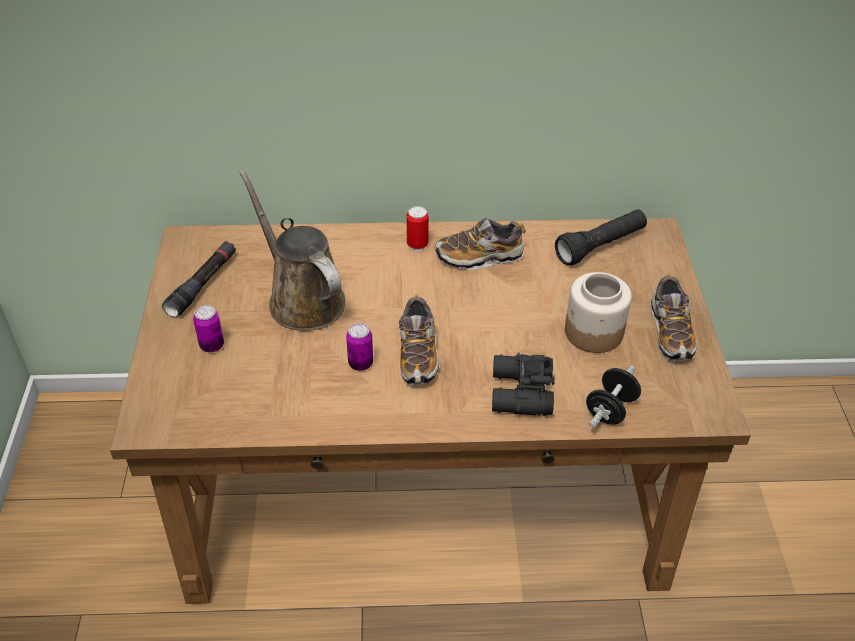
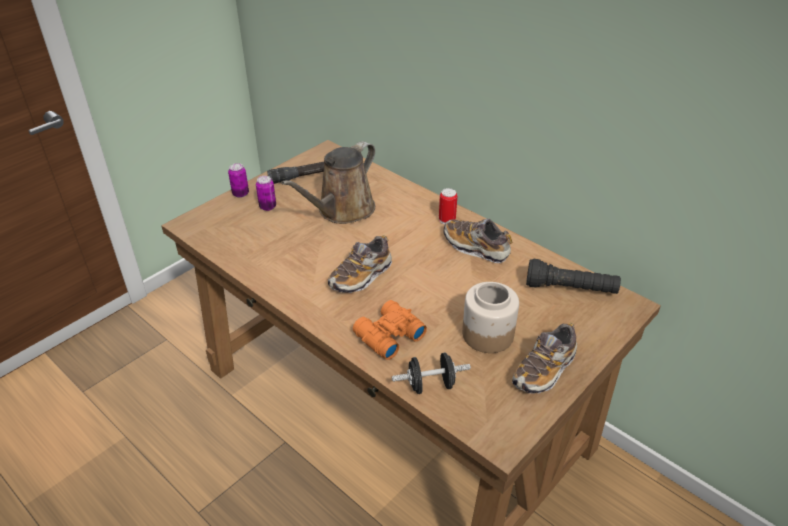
camera: 45 degrees right, 5 degrees down
brown watering can [239,170,345,331] -> brown watering can turned 150 degrees counterclockwise [281,141,375,224]
can [346,323,373,371] -> can moved to [228,163,249,198]
black binoculars [492,352,555,416] -> orange binoculars [353,300,427,360]

